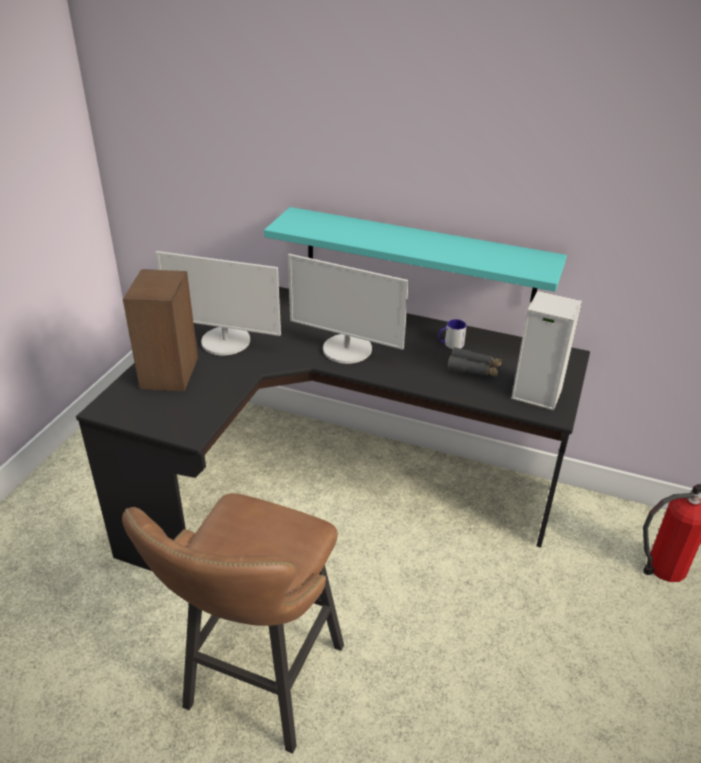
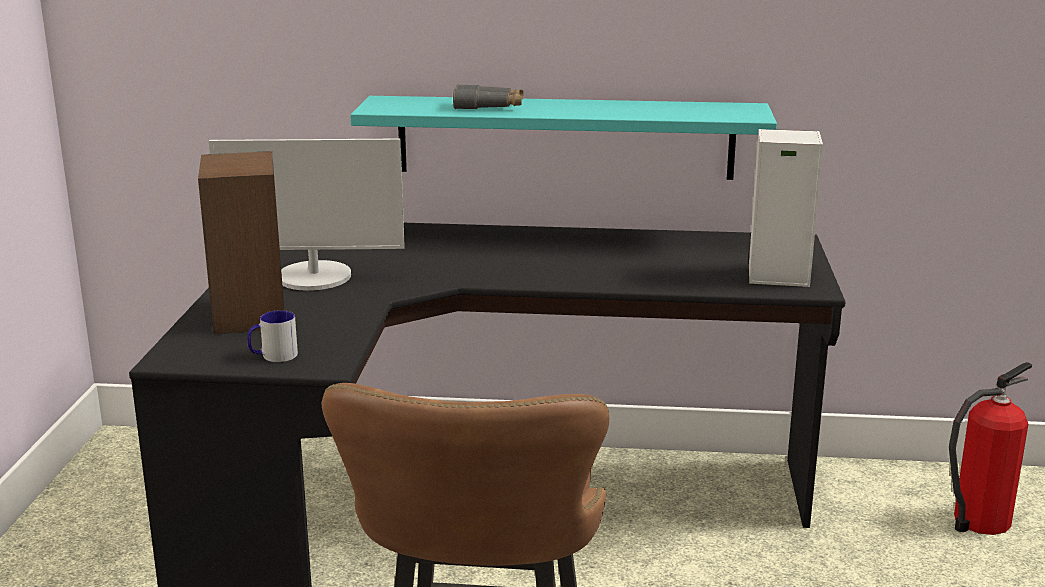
camera: 15 degrees left, 15 degrees down
monitor [288,254,409,364] -> none
mug [438,319,467,349] -> mug moved to [247,310,298,362]
grey binoculars [447,347,502,376] -> grey binoculars moved to [453,84,523,109]

